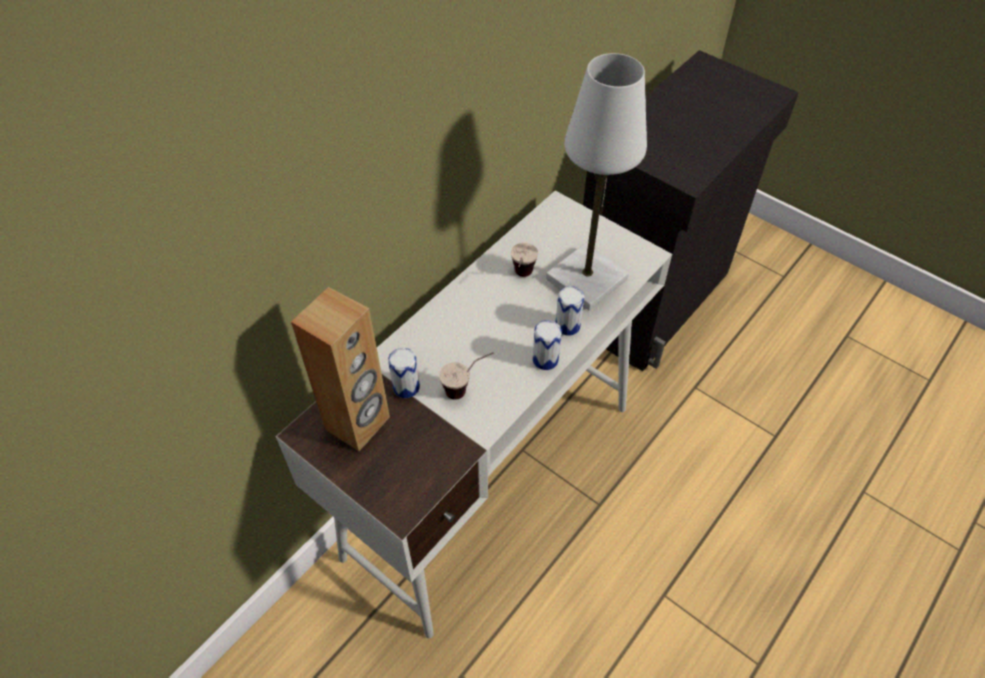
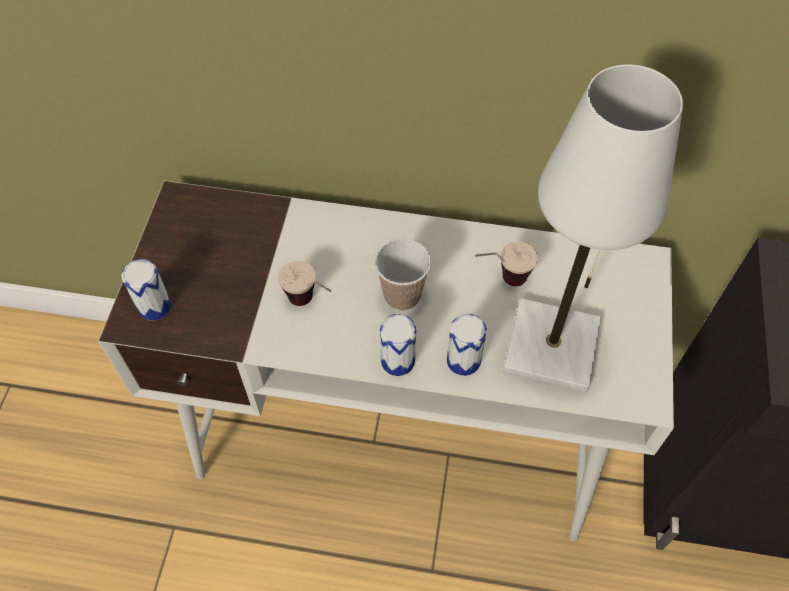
camera: 60 degrees right, 5 degrees up
brown speaker [291,287,390,451] -> none
can [388,348,420,398] -> can moved to [121,259,171,321]
none -> cup [375,238,431,310]

